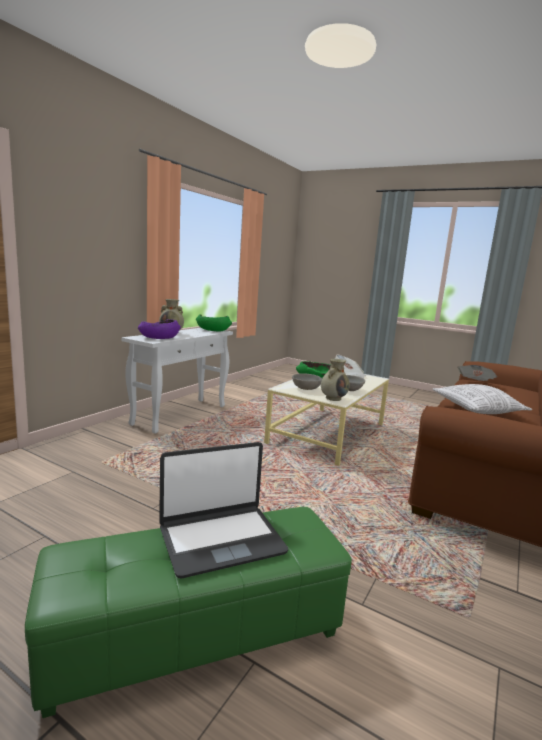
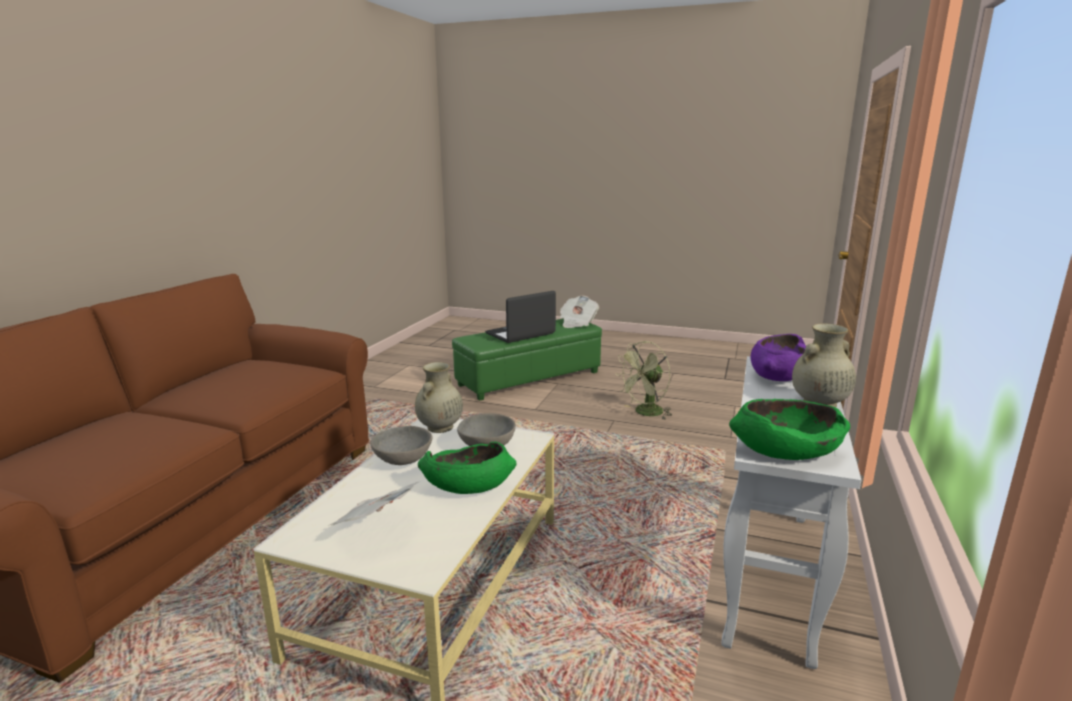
camera: 170 degrees right, 5 degrees up
pillow [433,384,532,414] -> none
newspaper [457,365,497,381] -> newspaper moved to [560,296,599,328]
none -> green fan [615,341,672,419]

